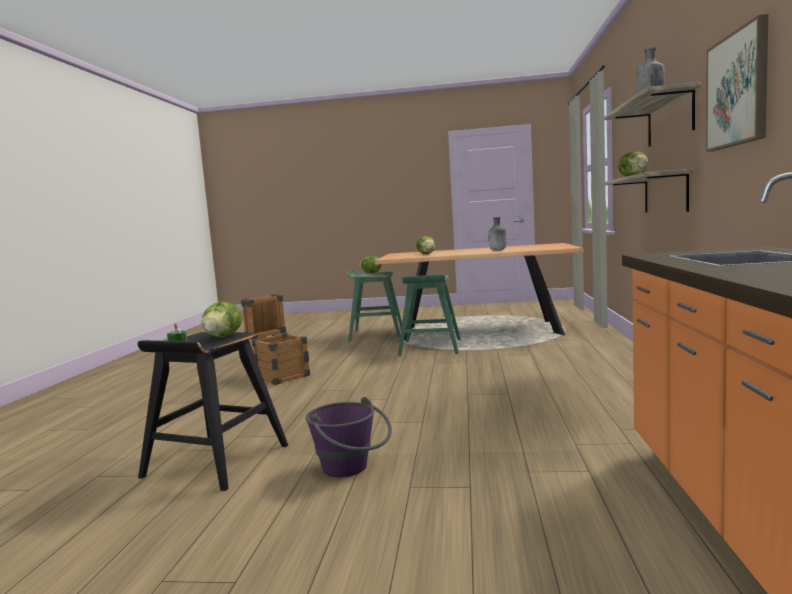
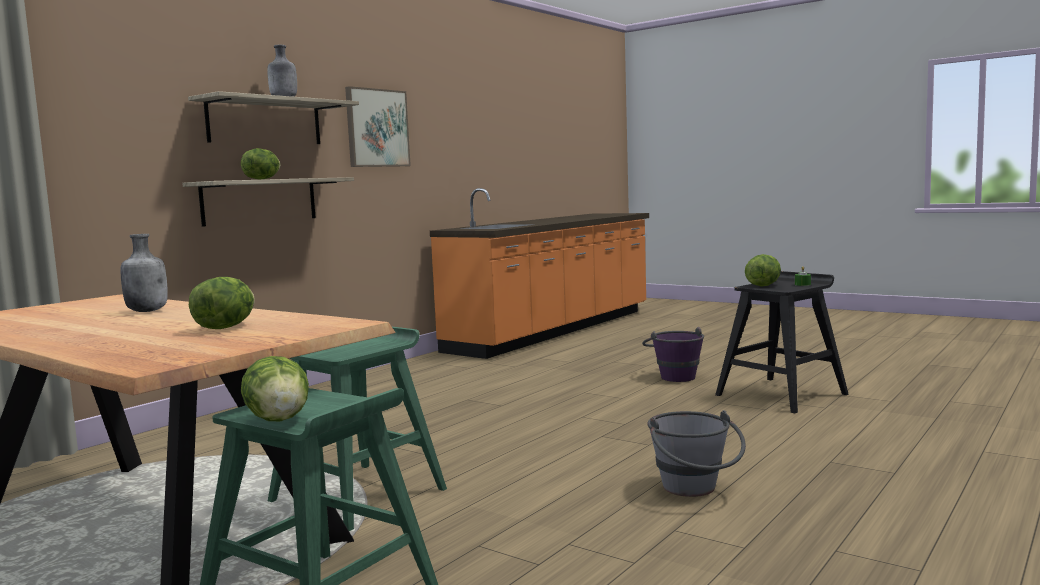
camera: 150 degrees left, 0 degrees up
crate [241,294,310,385] -> grey bucket [647,411,746,497]

